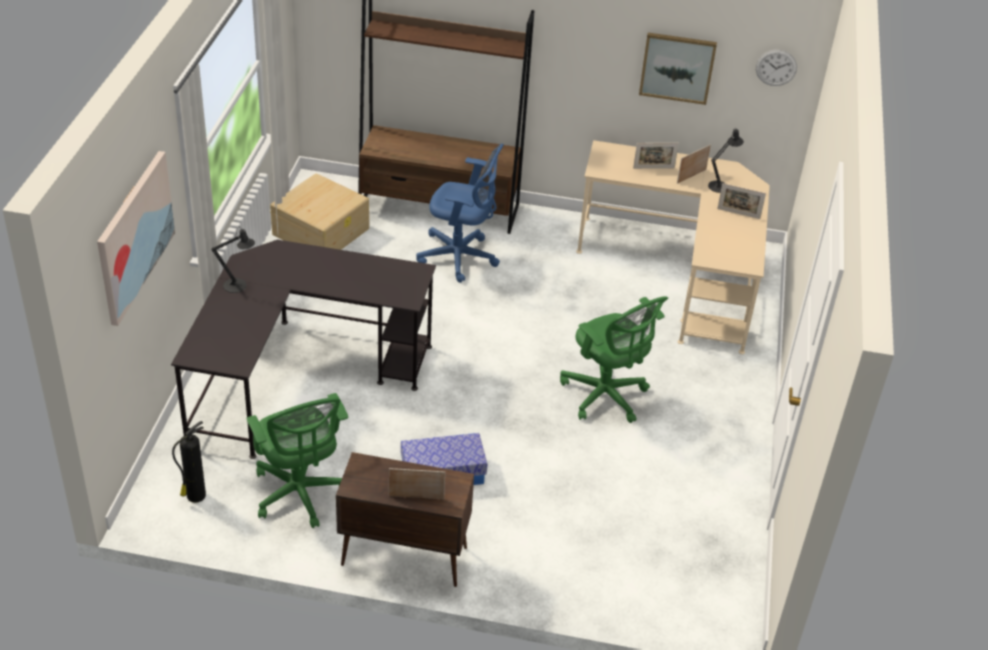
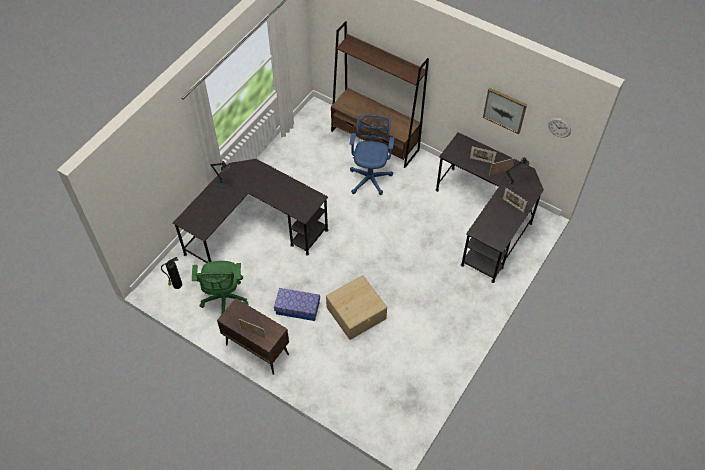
camera: 25 degrees right, 15 degrees up
picture [97,151,175,326] -> none
beige storage box [270,174,369,250] -> beige storage box moved to [326,275,387,340]
blue office chair [416,144,504,283] -> blue office chair turned 120 degrees counterclockwise [350,114,394,195]
green office chair [560,296,668,423] -> none
beige desk [576,140,770,354] -> black desk [435,132,544,283]

